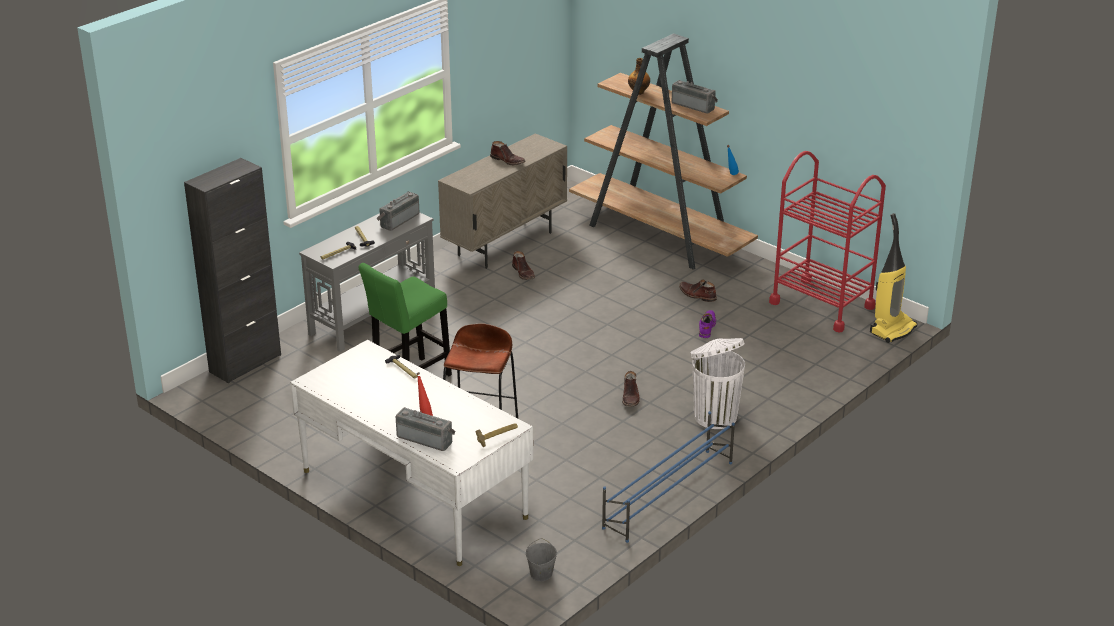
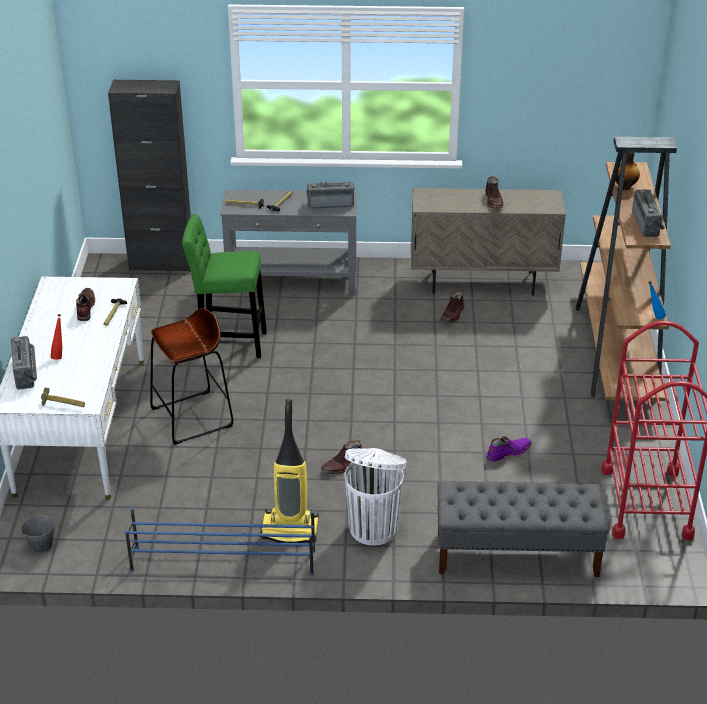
camera: 50 degrees right, 5 degrees up
brown boot [679,279,717,302] -> brown boot moved to [76,288,95,321]
vacuum cleaner [870,213,917,343] -> vacuum cleaner moved to [260,399,319,543]
none -> grey bench [437,481,610,577]

